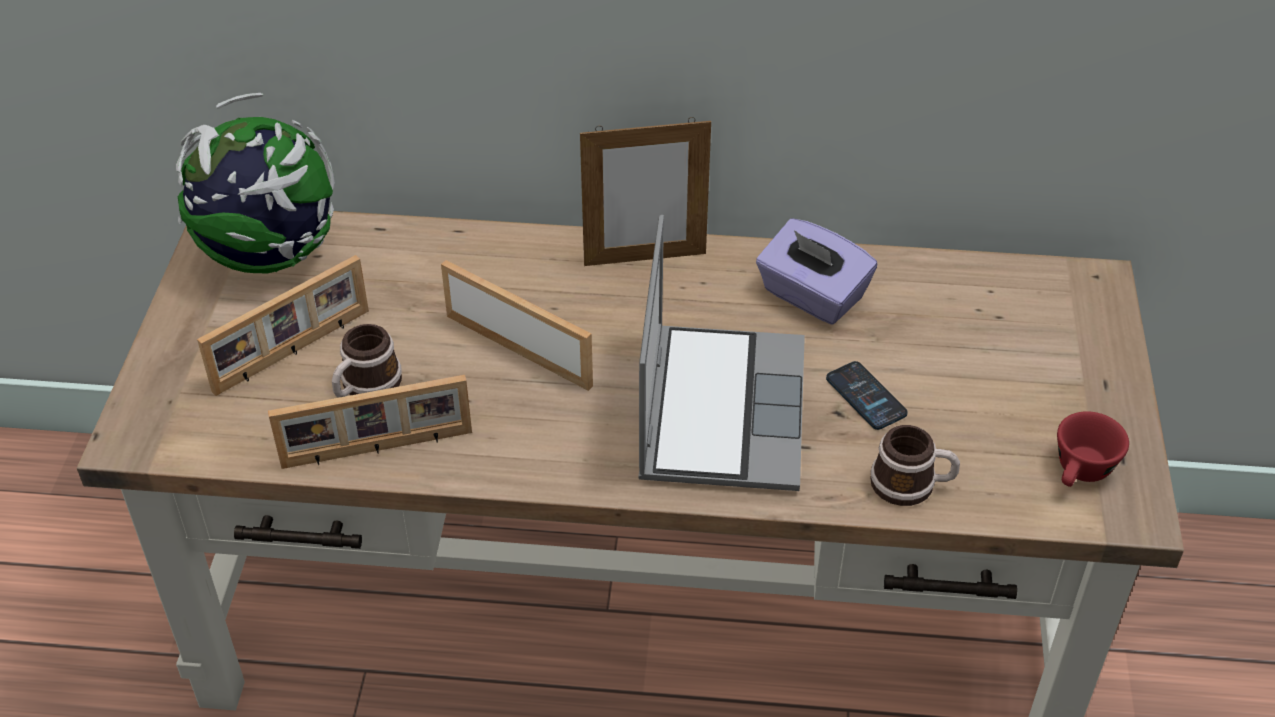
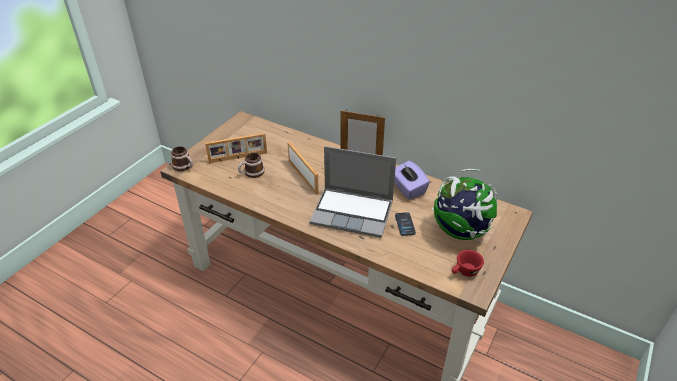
camera: 25 degrees right, 5 degrees down
globe [176,93,335,273] -> globe moved to [432,169,498,240]
picture frame [268,375,472,469] -> none
laptop [638,215,805,491] -> laptop turned 75 degrees clockwise [310,146,396,238]
mug [870,425,960,506] -> mug moved to [171,146,193,171]

